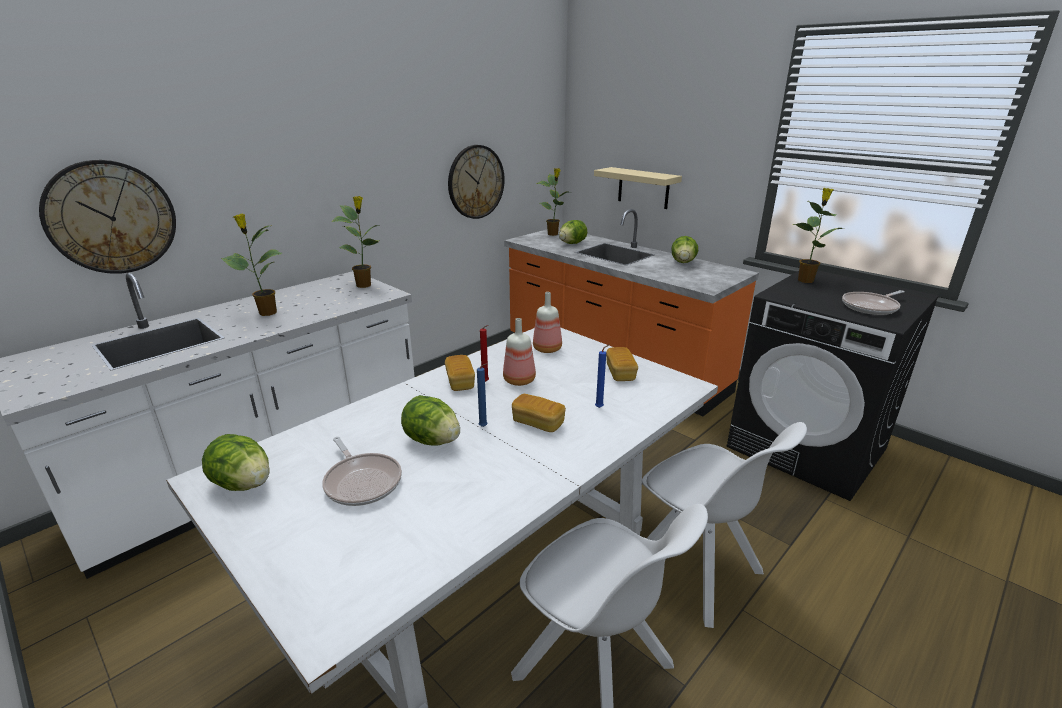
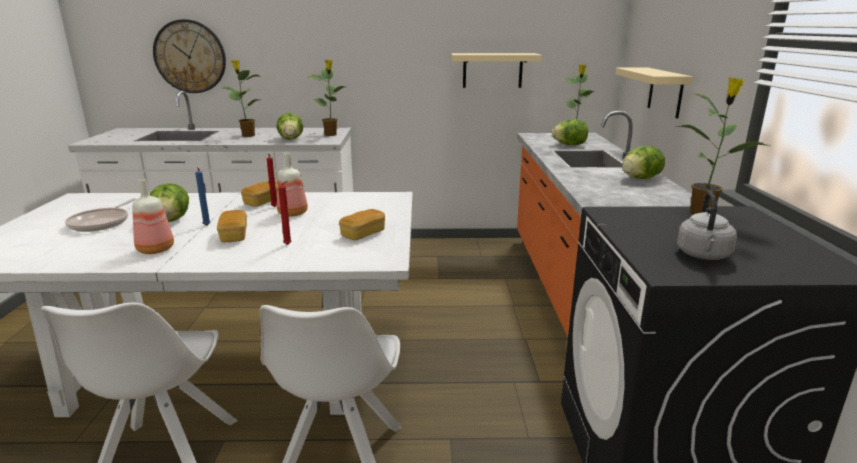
camera: 45 degrees right, 5 degrees down
lettuce [202,434,270,491] -> lettuce moved to [277,113,303,140]
wall clock [448,145,505,219] -> beige shelf [451,53,542,88]
bottle [533,292,562,353] -> bottle moved to [132,179,174,254]
blue candle [595,344,609,408] -> red candle [278,181,292,245]
frying pan [842,290,905,315] -> grey kettle [677,191,737,260]

